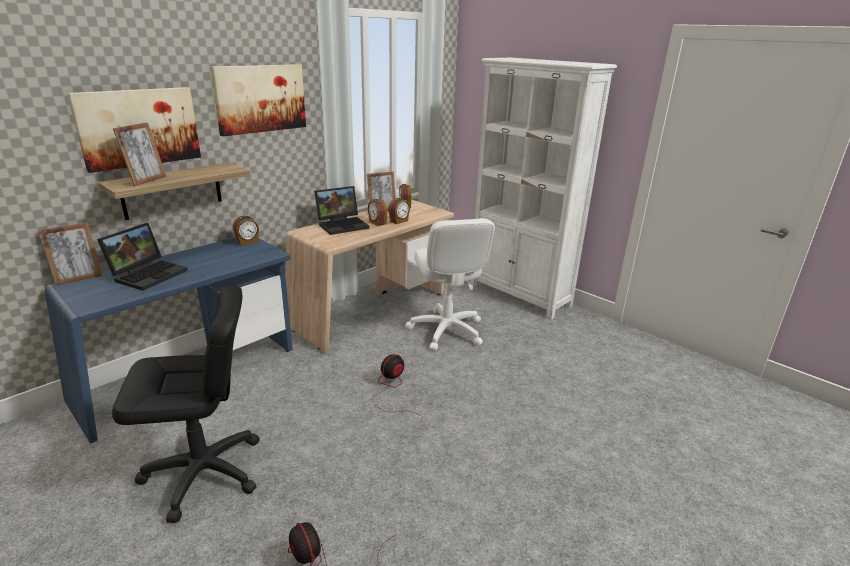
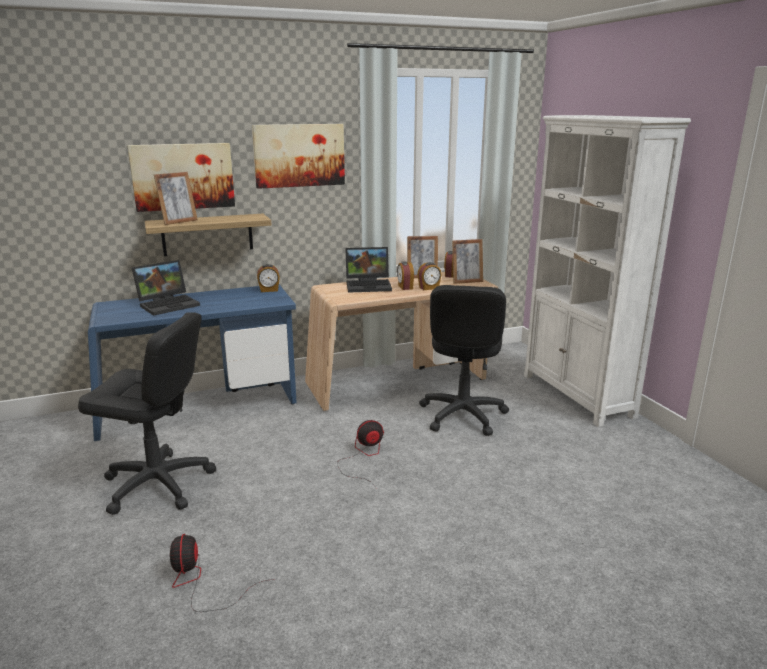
camera: 25 degrees right, 5 degrees down
picture frame [39,222,103,285] -> picture frame moved to [452,239,483,284]
white office chair [405,218,495,351] -> black office chair [419,285,509,436]

